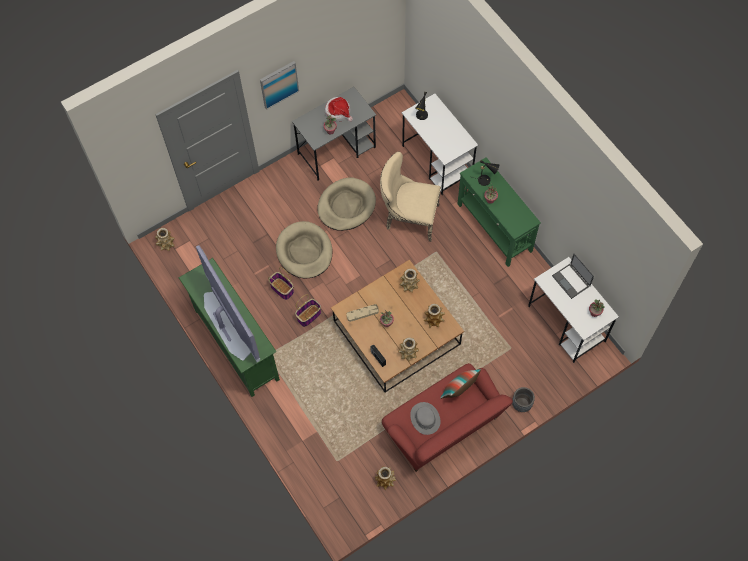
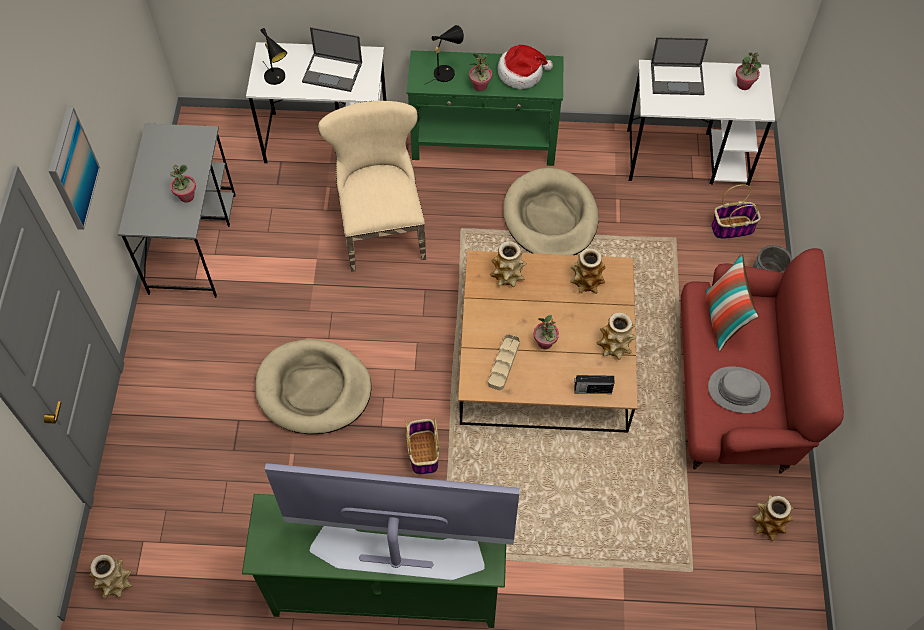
camera: 55 degrees left, 5 degrees down
basket [268,267,294,300] -> basket moved to [711,184,761,239]
beige dog bed [317,178,376,231] -> beige dog bed moved to [503,168,599,255]
hat [325,97,353,122] -> hat moved to [498,45,553,89]
beige chair [380,152,441,242] -> beige chair turned 120 degrees clockwise [318,101,426,272]
none -> laptop [302,27,362,92]

